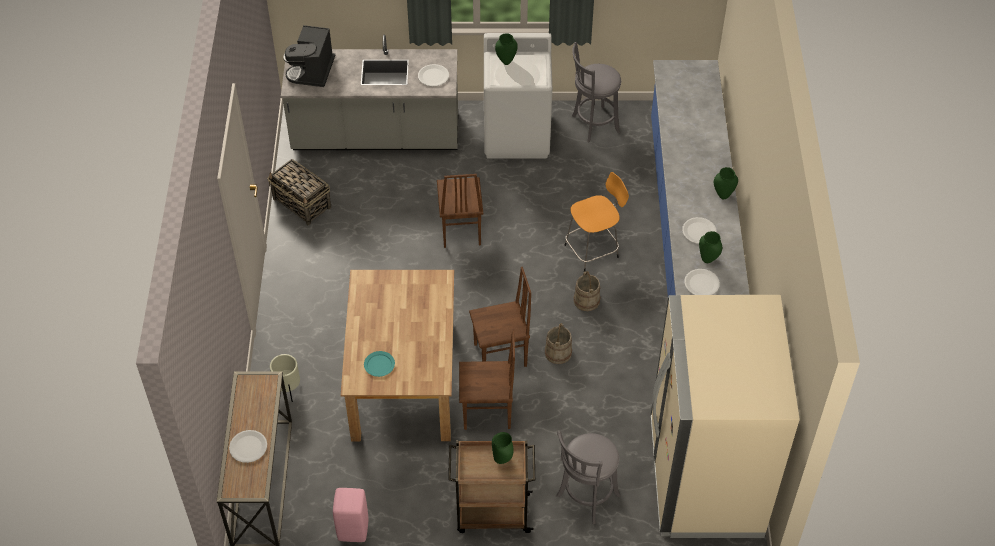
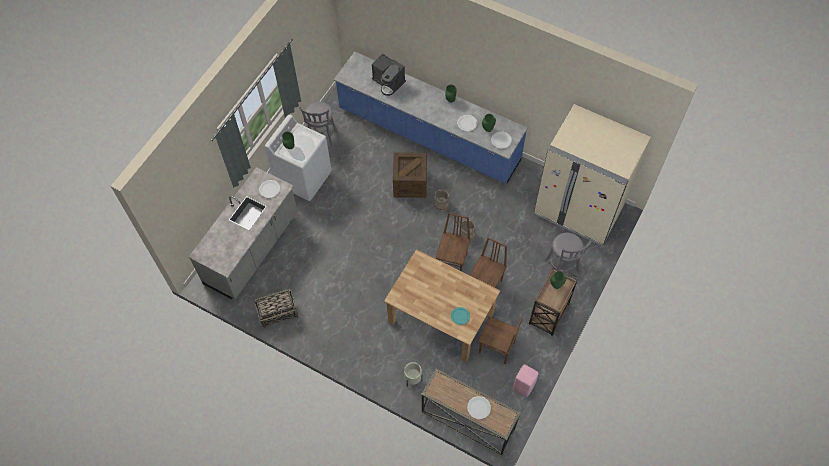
camera: 60 degrees left, 10 degrees up
coffee machine [283,25,335,87] -> coffee machine moved to [372,54,406,96]
brown chair [437,174,483,248] -> brown chair moved to [478,316,523,364]
orange stool [565,172,629,271] -> crate [393,153,427,198]

